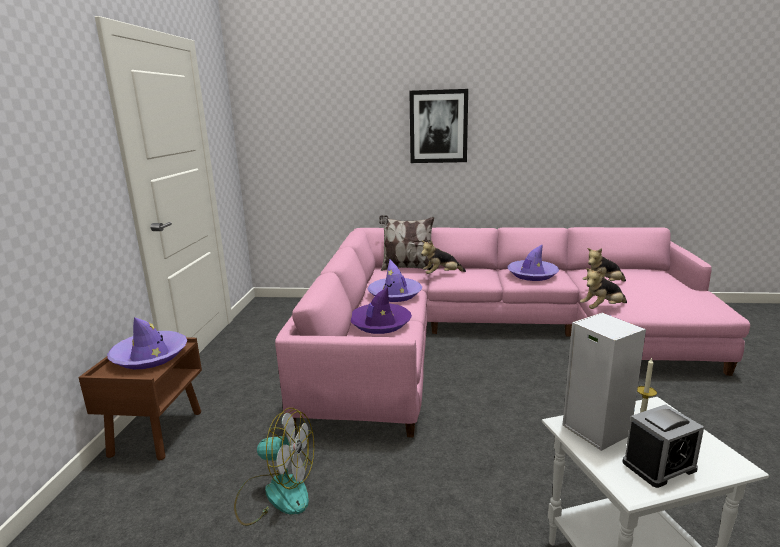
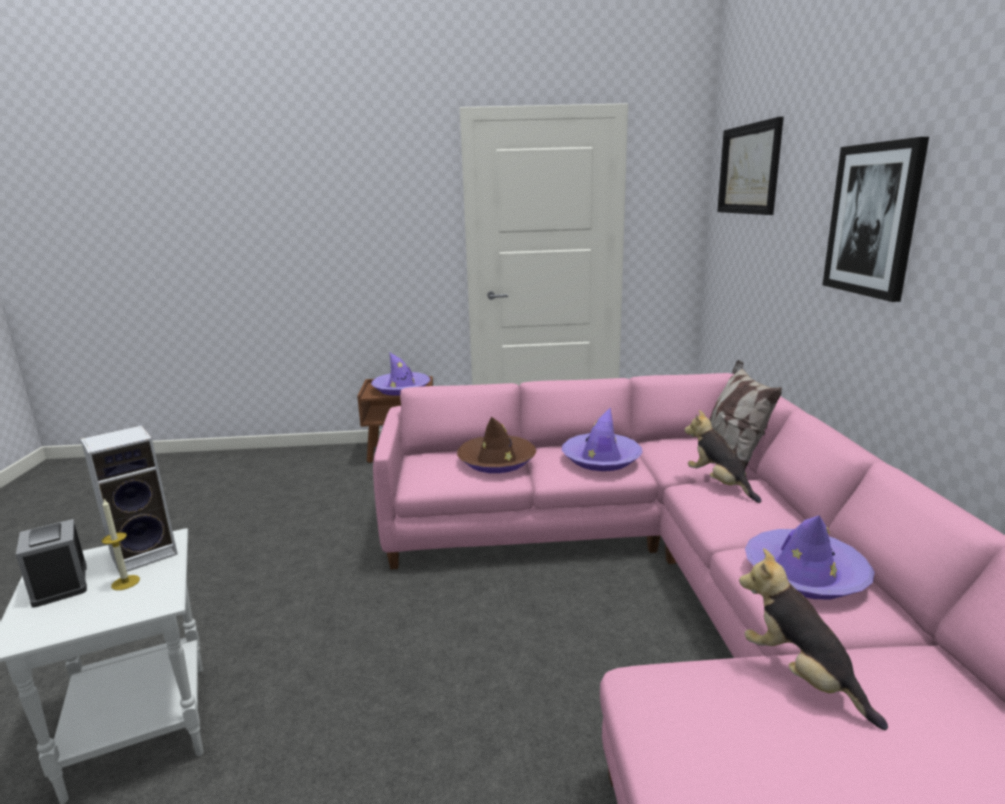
camera: 80 degrees right, 0 degrees up
fan [234,408,314,526] -> none
purple hat [351,287,412,334] -> brown hat [457,417,537,473]
plush toy [580,268,627,309] -> none
none -> picture [717,117,784,215]

